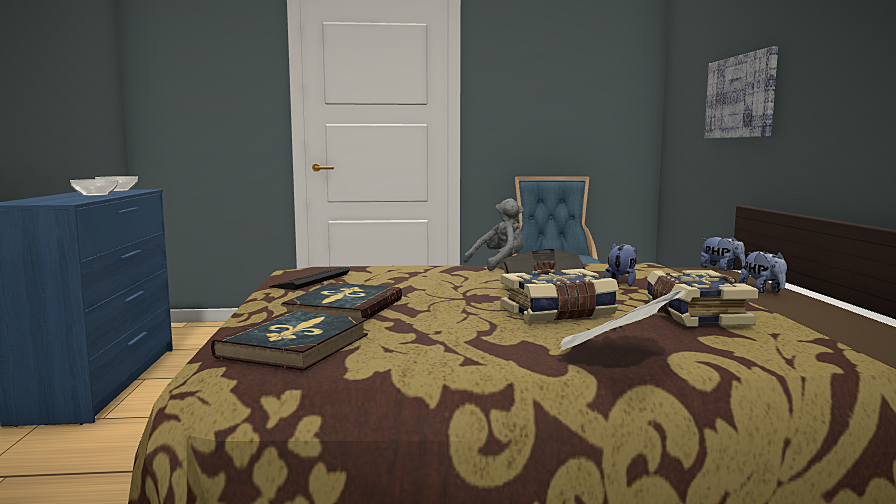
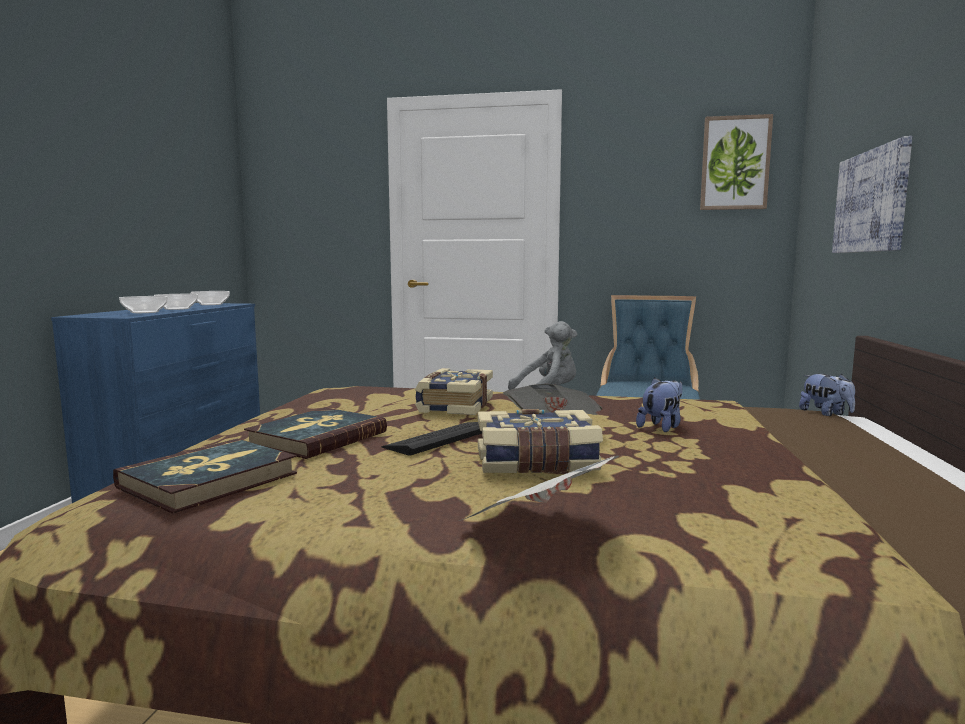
camera: 15 degrees right, 0 degrees up
keyboard [269,267,350,290] -> keyboard moved to [381,422,482,456]
book [646,270,758,326] -> book moved to [415,368,493,415]
plush toy [739,251,787,293] -> none
none -> bowl [119,296,168,313]
none -> picture [700,114,773,210]

